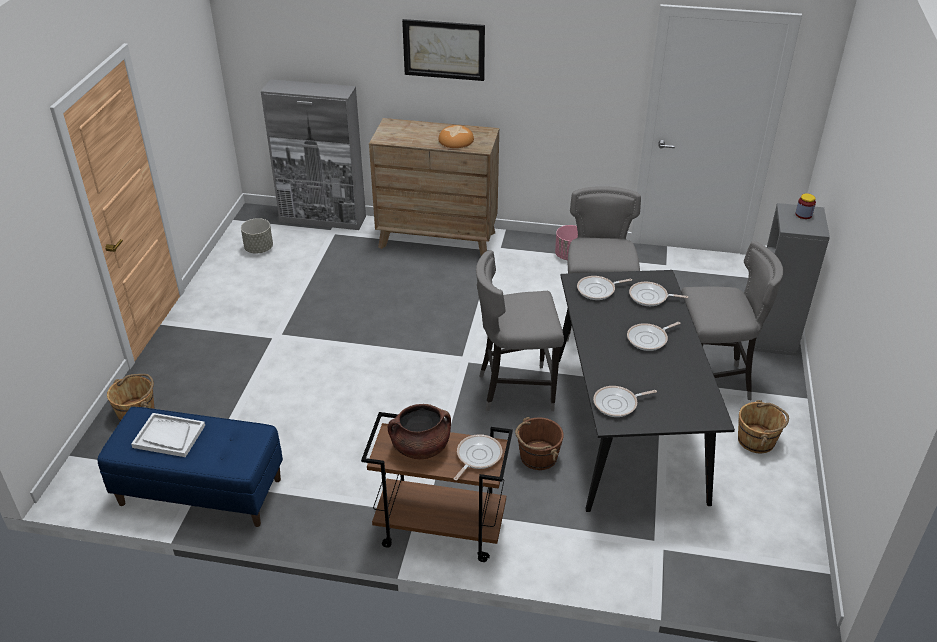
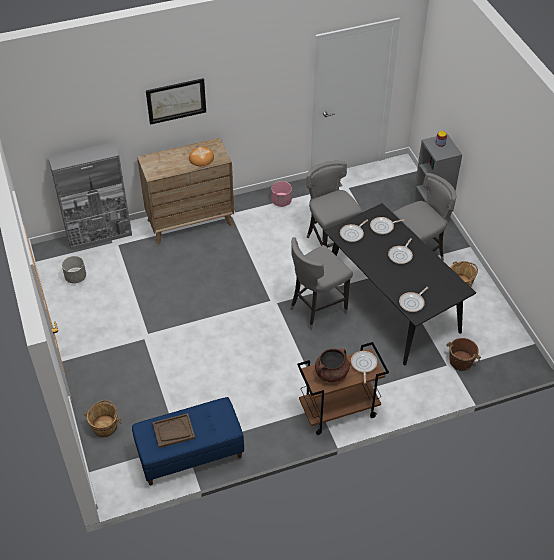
camera: 30 degrees left, 10 degrees up
white tray [131,413,205,457] -> brown tray [152,413,195,448]
brown bucket [515,417,564,470] -> brown bucket moved to [446,338,481,371]

